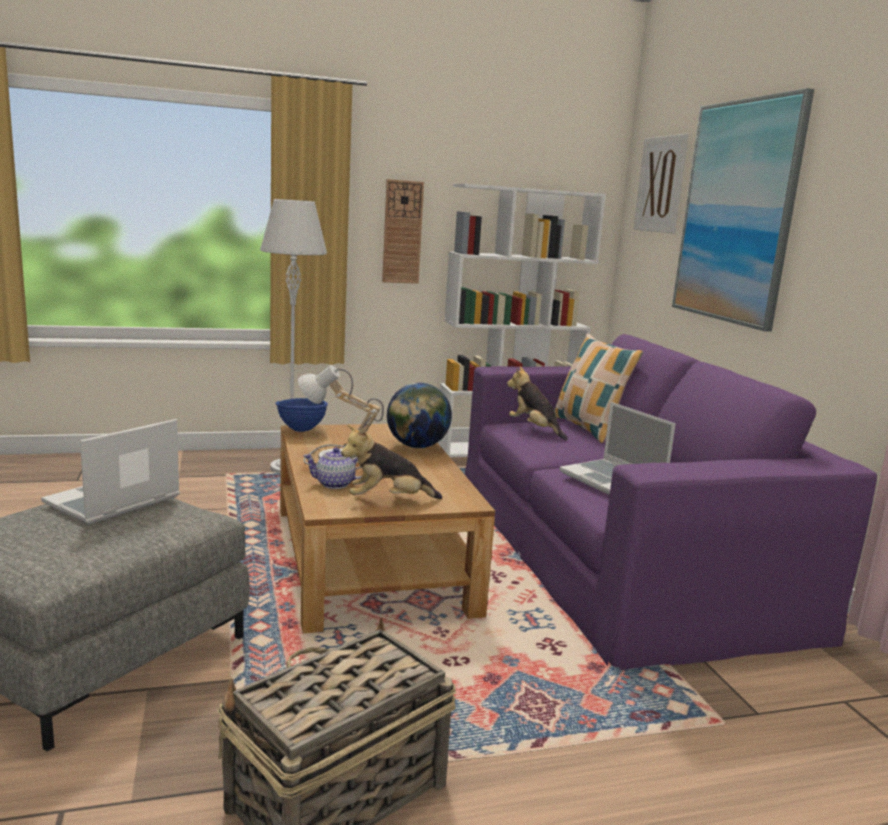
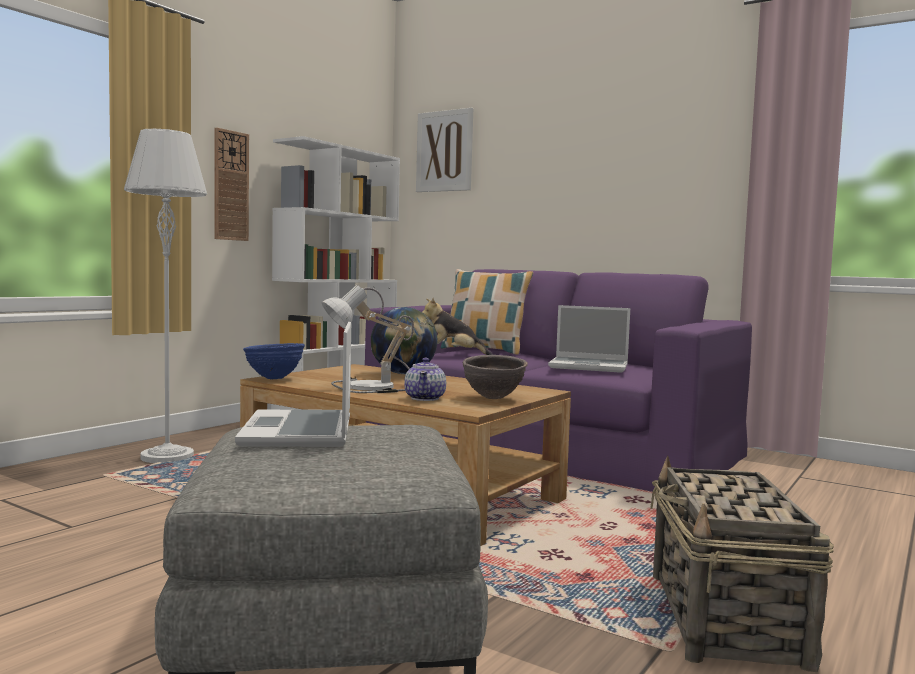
camera: 40 degrees left, 10 degrees down
teapot [303,447,361,489] -> teapot turned 45 degrees counterclockwise [404,358,446,401]
plush toy [341,425,442,499] -> brown bowl [463,355,528,399]
picture [672,88,814,332] -> none

